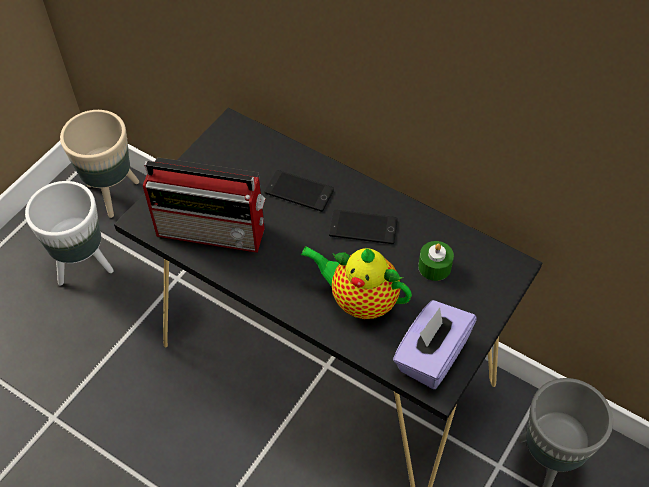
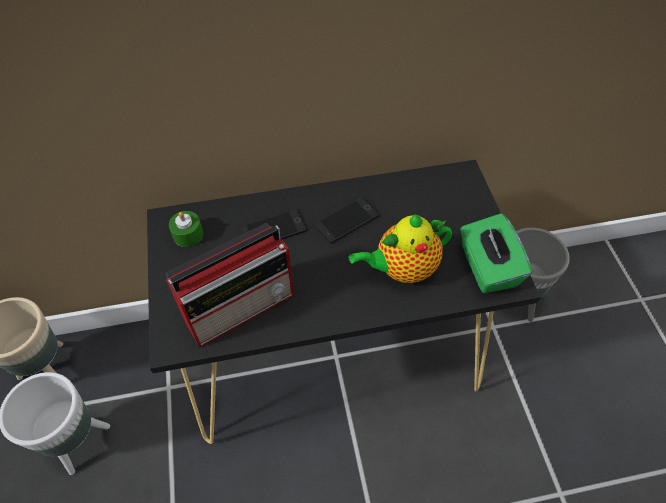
camera: 45 degrees left, 0 degrees up
purple tissue box [393,300,477,389] -> green tissue box [460,213,532,293]
green candle [418,241,454,281] -> green candle moved to [169,211,203,247]

